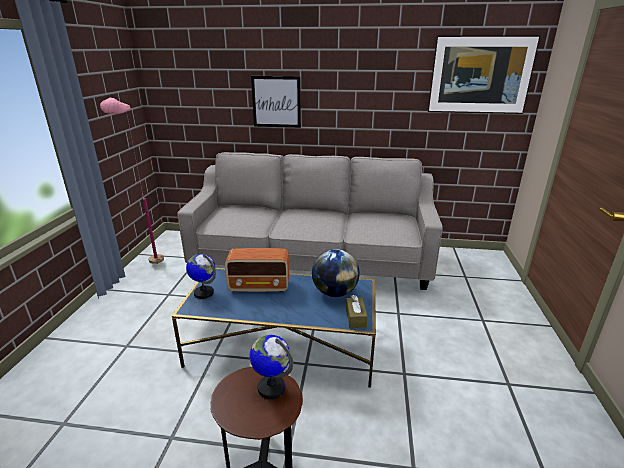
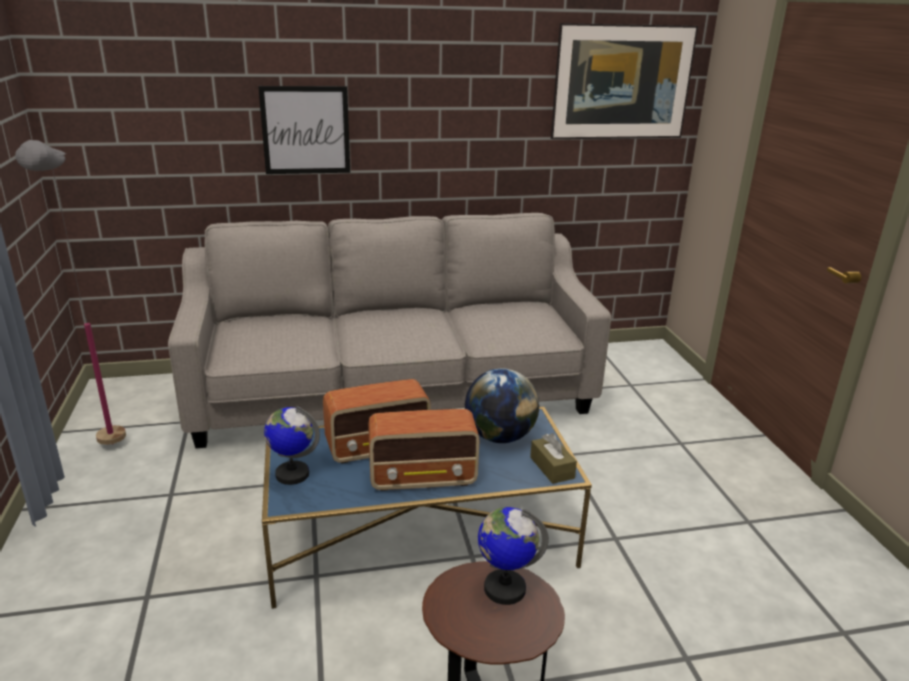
camera: 20 degrees left, 0 degrees up
pink floor lamp [100,98,164,264] -> grey floor lamp [15,140,126,445]
none -> radio [368,409,479,491]

